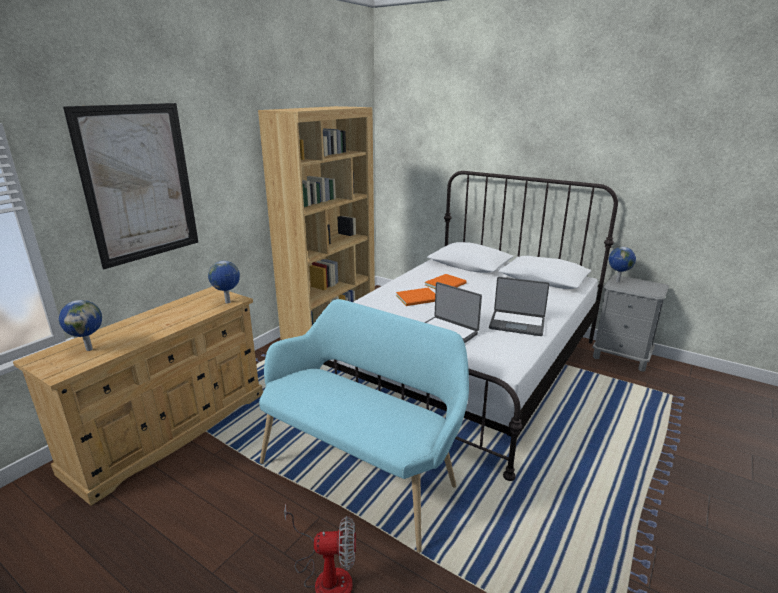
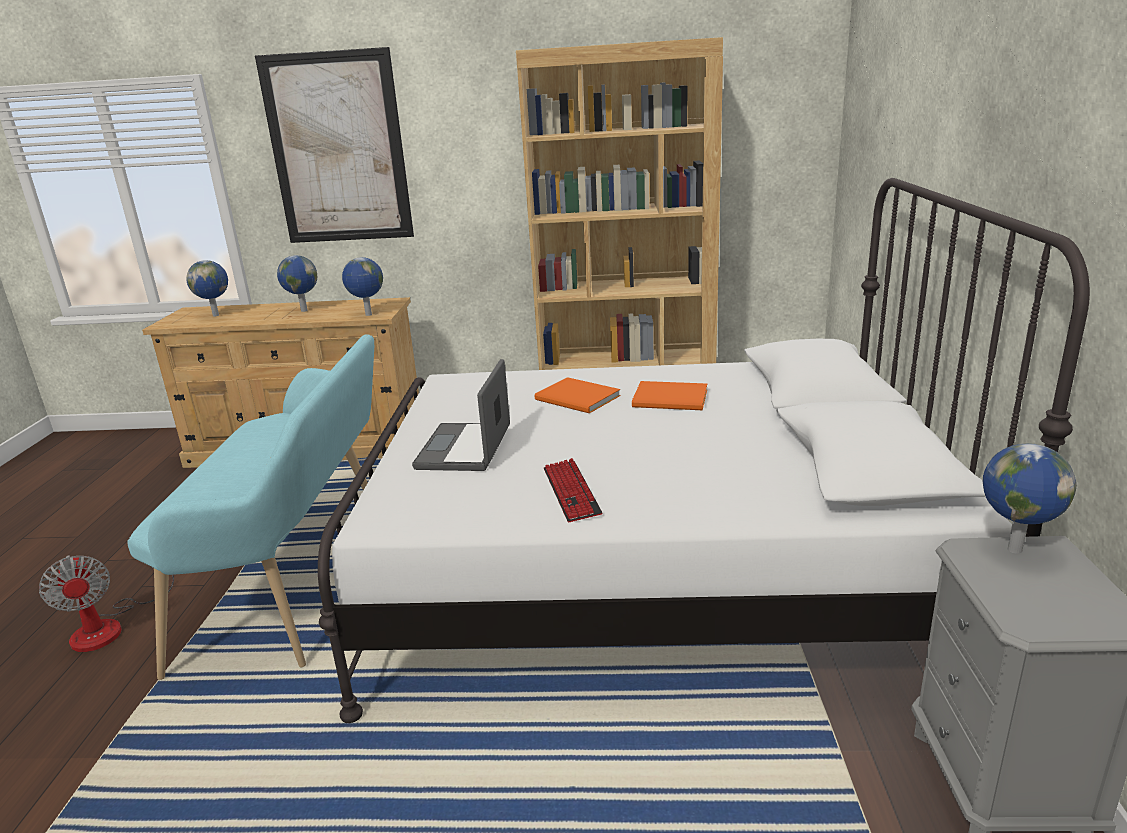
camera: 60 degrees right, 0 degrees up
laptop [489,277,549,336] -> keyboard [544,458,603,522]
none -> globe [277,255,317,312]

